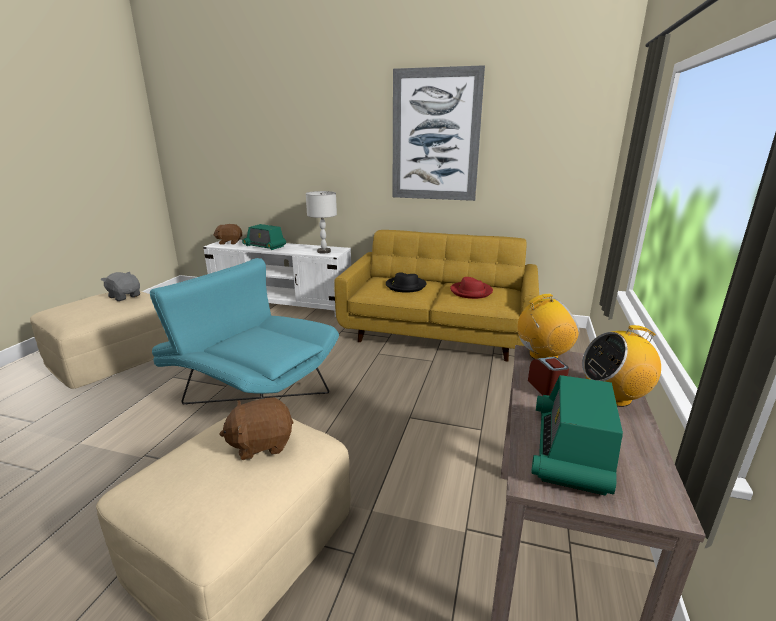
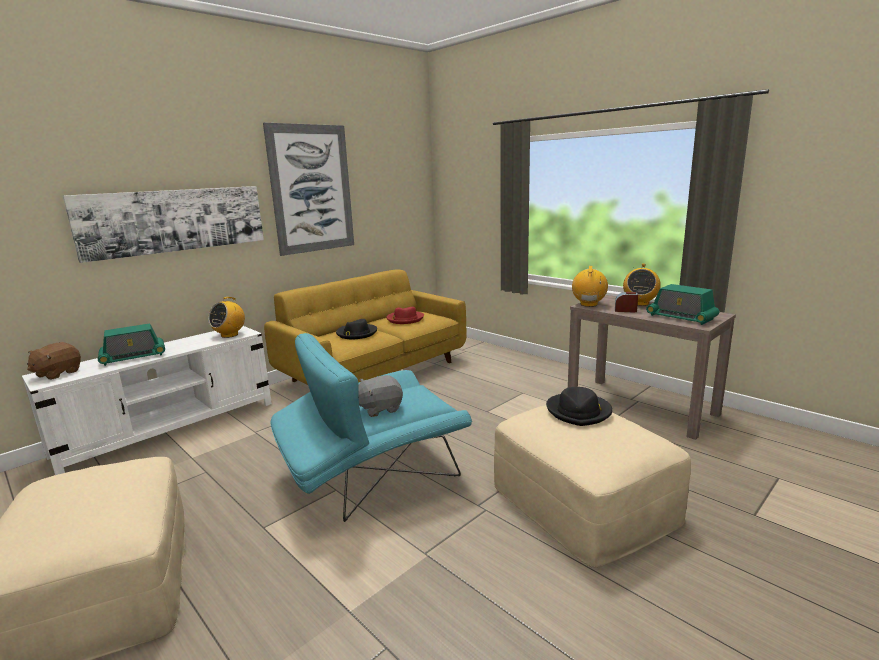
camera: 60 degrees left, 5 degrees down
grey plush toy [101,272,140,301] -> grey plush toy moved to [358,375,403,417]
brown plush toy [219,397,294,460] -> black hat [546,387,613,426]
grey table lamp [306,191,337,254] -> radio [208,297,245,338]
none -> picture [63,186,264,263]

